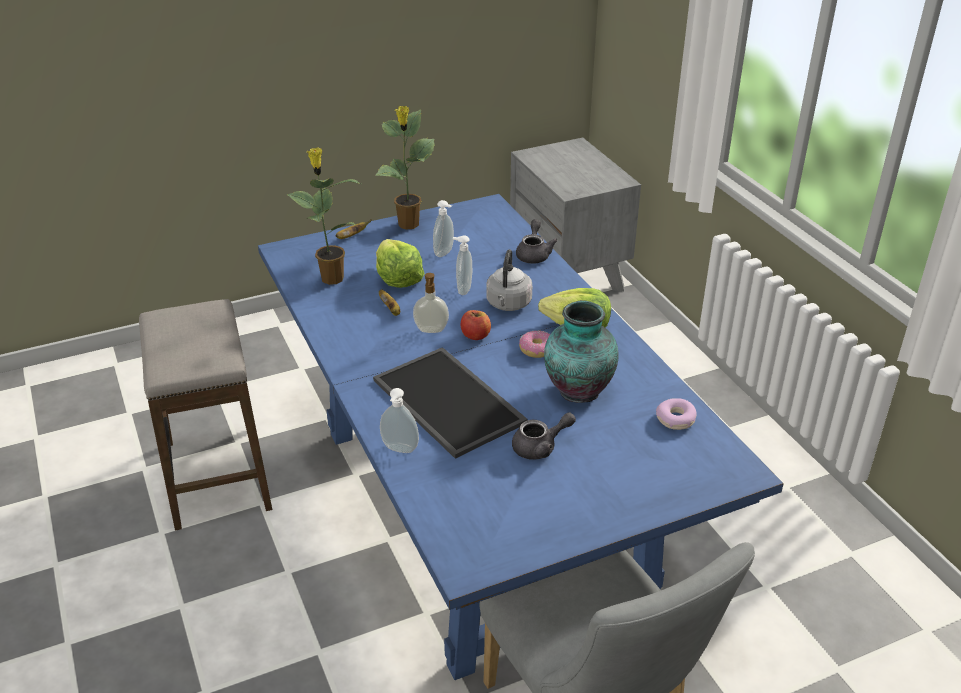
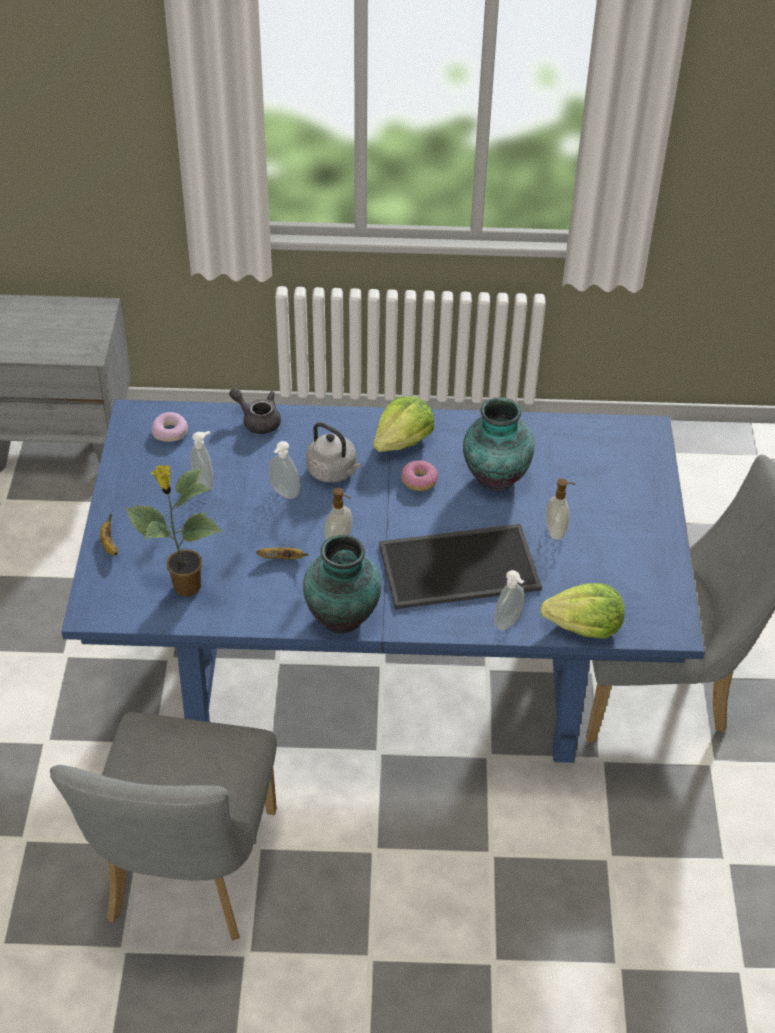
camera: 65 degrees left, 10 degrees up
stool [139,299,272,530] -> grey chair [50,712,277,940]
potted plant [375,106,435,230] -> none
lettuce [376,239,425,288] -> lettuce moved to [540,583,625,639]
apple [461,310,491,340] -> none
grey teapot [512,412,576,460] -> soap dispenser [546,478,576,540]
donut [656,398,696,430] -> donut moved to [152,412,188,442]
none -> vase [303,535,381,633]

